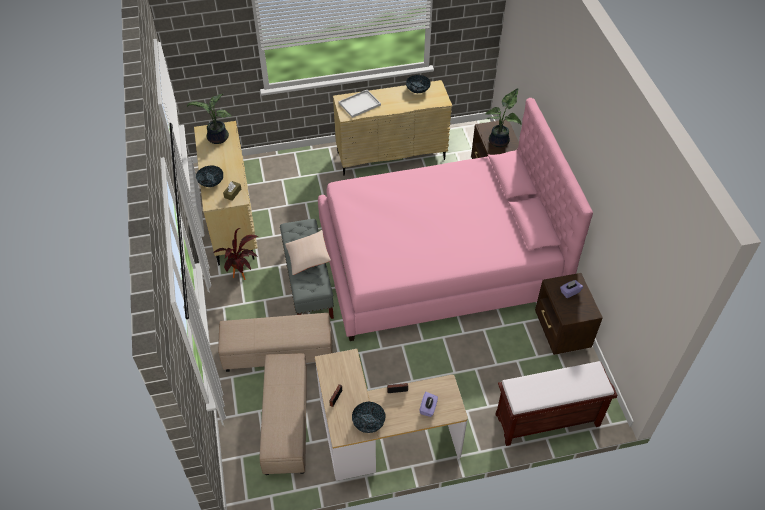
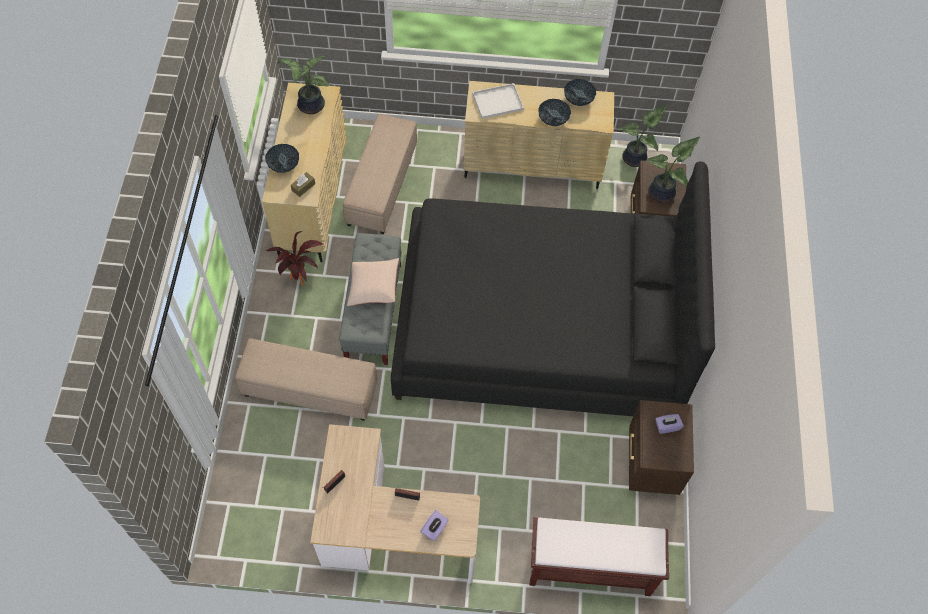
camera: 15 degrees right, 10 degrees up
beige ottoman [259,353,307,475] -> beige ottoman moved to [343,114,417,234]
pink bed [318,98,593,341] -> black bed [391,161,715,416]
bowl [352,401,385,433] -> bowl moved to [538,99,571,126]
none -> potted plant [620,105,667,167]

